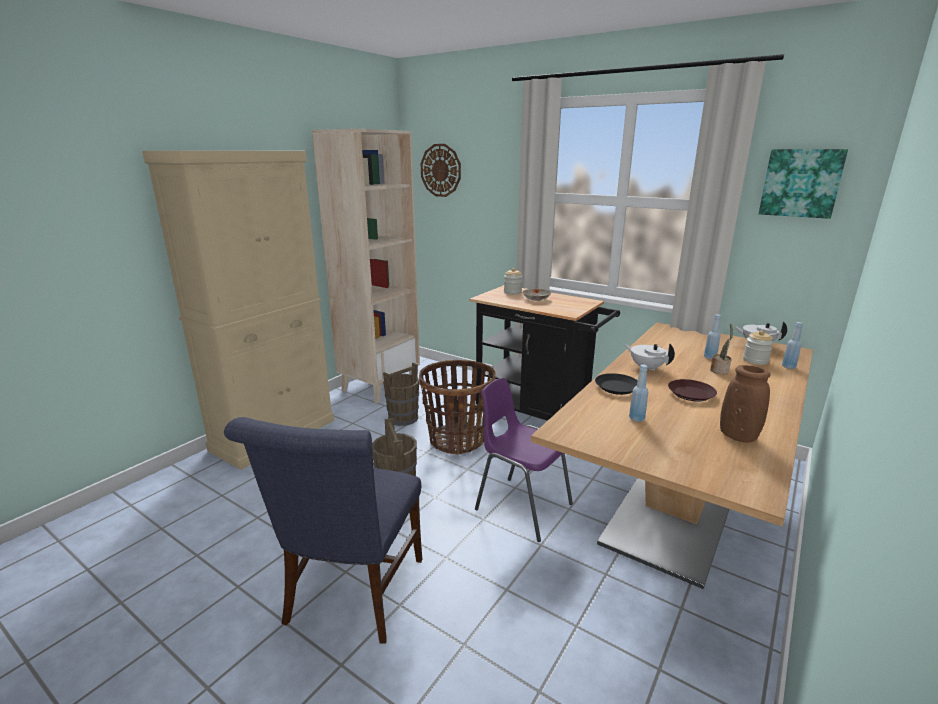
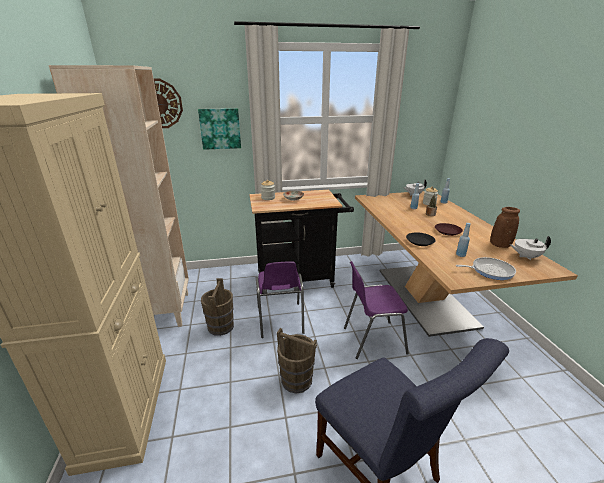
camera: 45 degrees left, 5 degrees up
basket [419,360,496,455] -> purple chair [256,261,304,338]
white teapot [624,344,675,371] -> white teapot moved to [509,236,551,260]
picture [759,149,848,219] -> picture moved to [198,108,241,150]
none -> frying pan [456,257,516,280]

